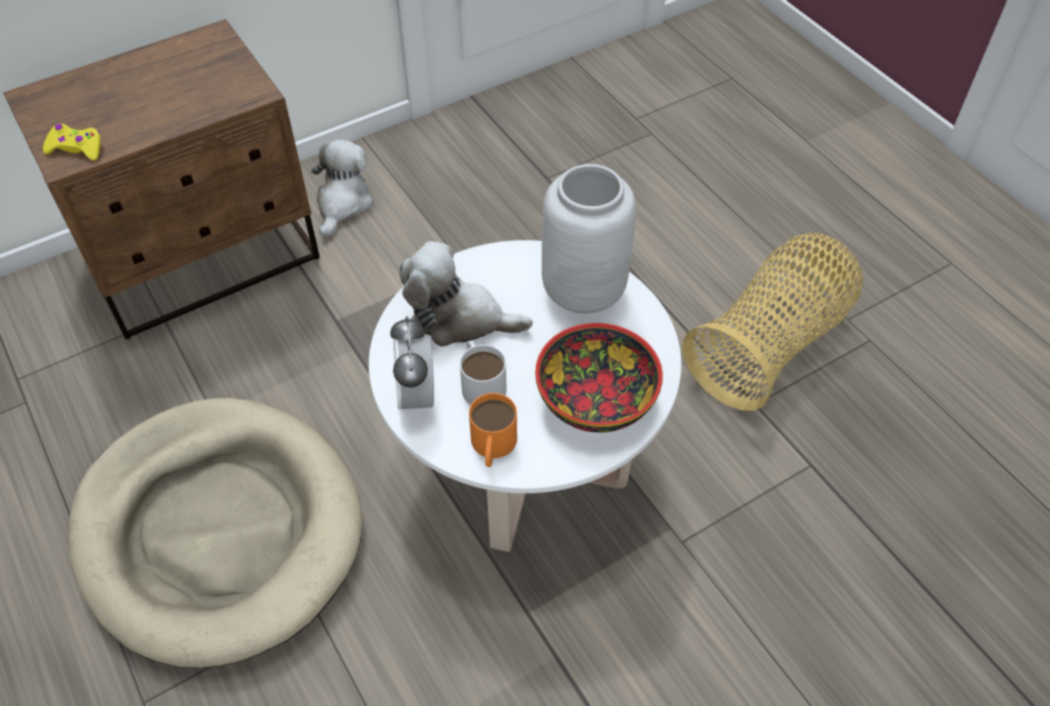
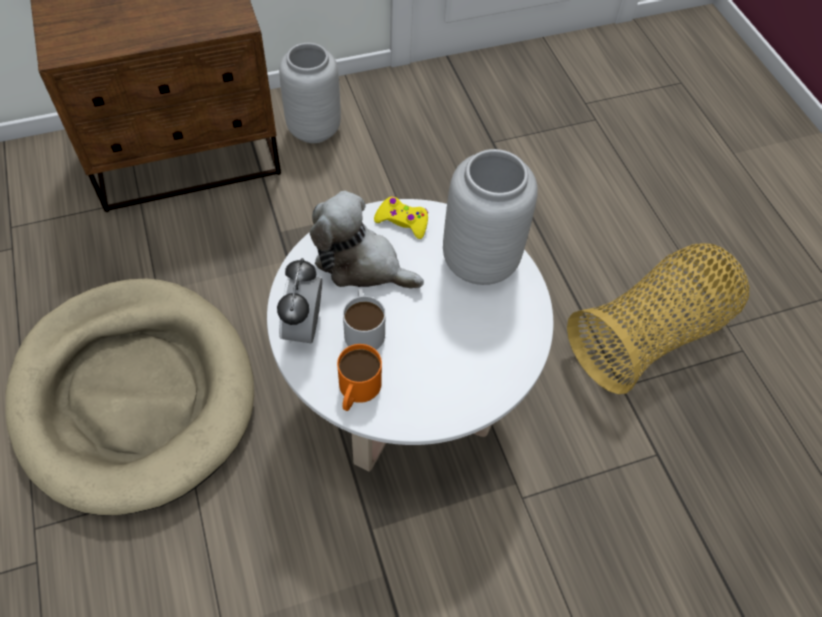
camera: 10 degrees right, 5 degrees up
yellow game controller [43,124,100,160] -> yellow game controller moved to [374,196,428,239]
plush toy [311,139,373,238] -> grey vase [279,43,341,143]
bowl [535,323,663,433] -> none

